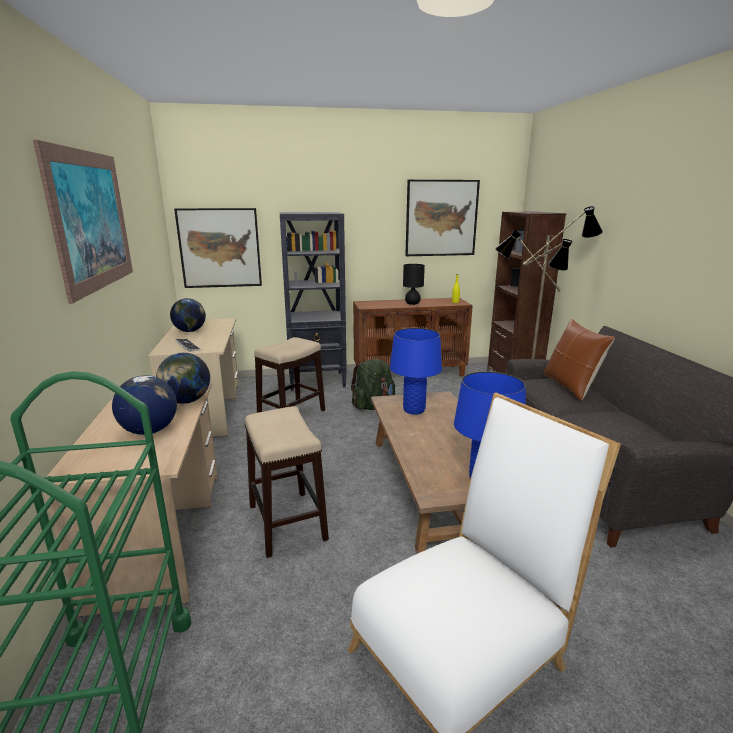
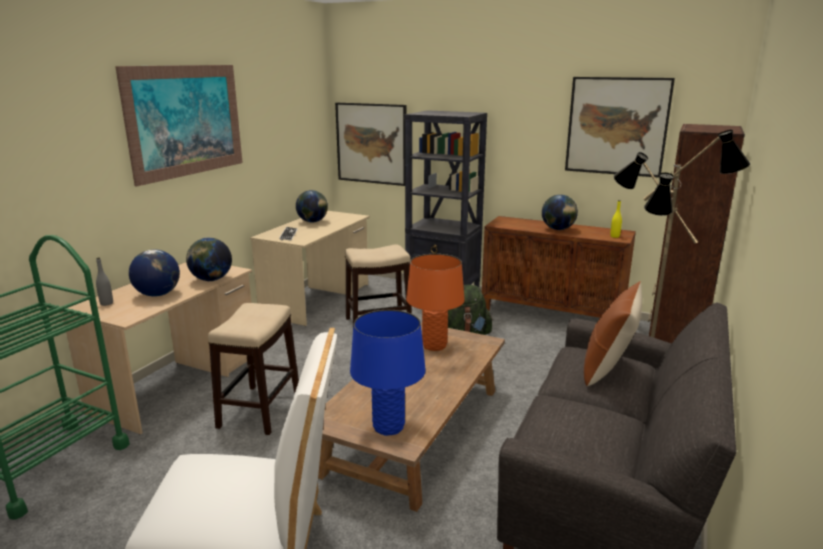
camera: 35 degrees right, 0 degrees up
blue table lamp [390,328,442,415] -> orange table lamp [406,254,465,351]
black table lamp [403,264,425,305] -> globe [542,195,578,230]
none -> grey bottle [96,258,113,306]

